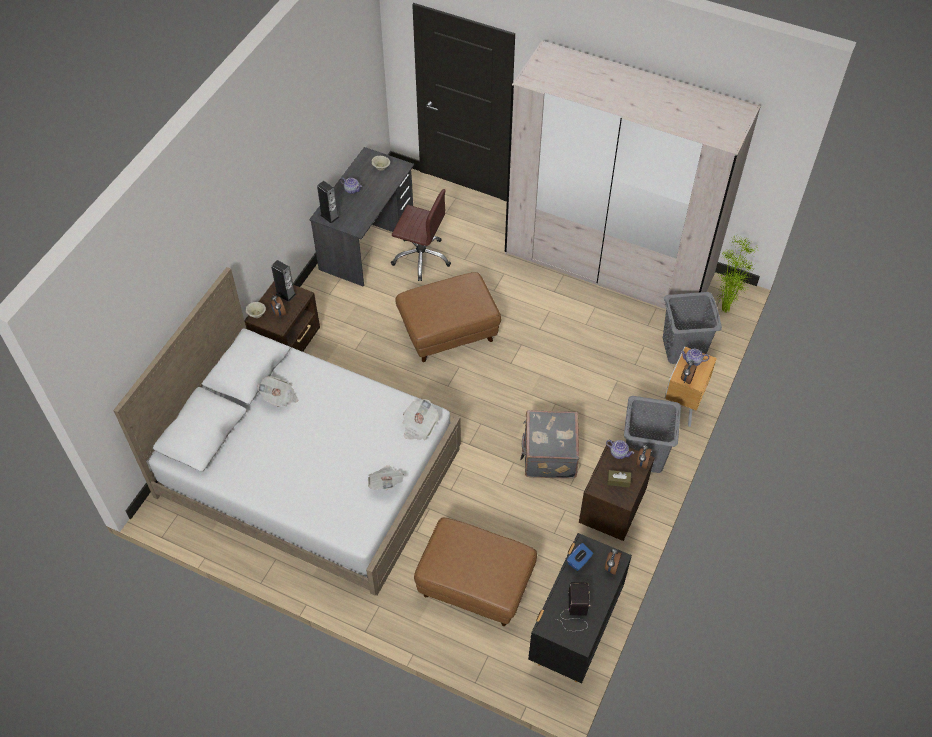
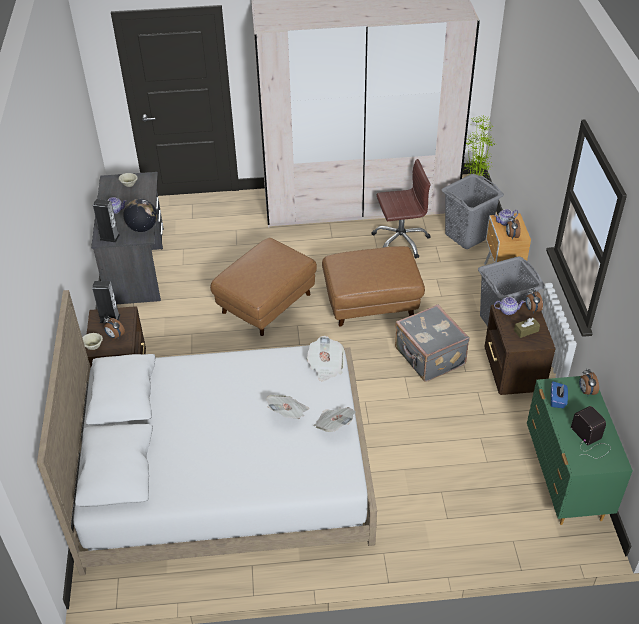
camera: 30 degrees left, 10 degrees down
newspaper [257,376,298,407] -> newspaper moved to [266,395,309,419]
brown office chair [391,189,451,281] -> brown office chair moved to [371,159,431,259]
brown ottoman [414,517,537,626] -> brown ottoman moved to [322,246,425,327]
black dresser [528,533,632,683] -> green dresser [527,376,633,525]
none -> globe [123,199,157,232]

